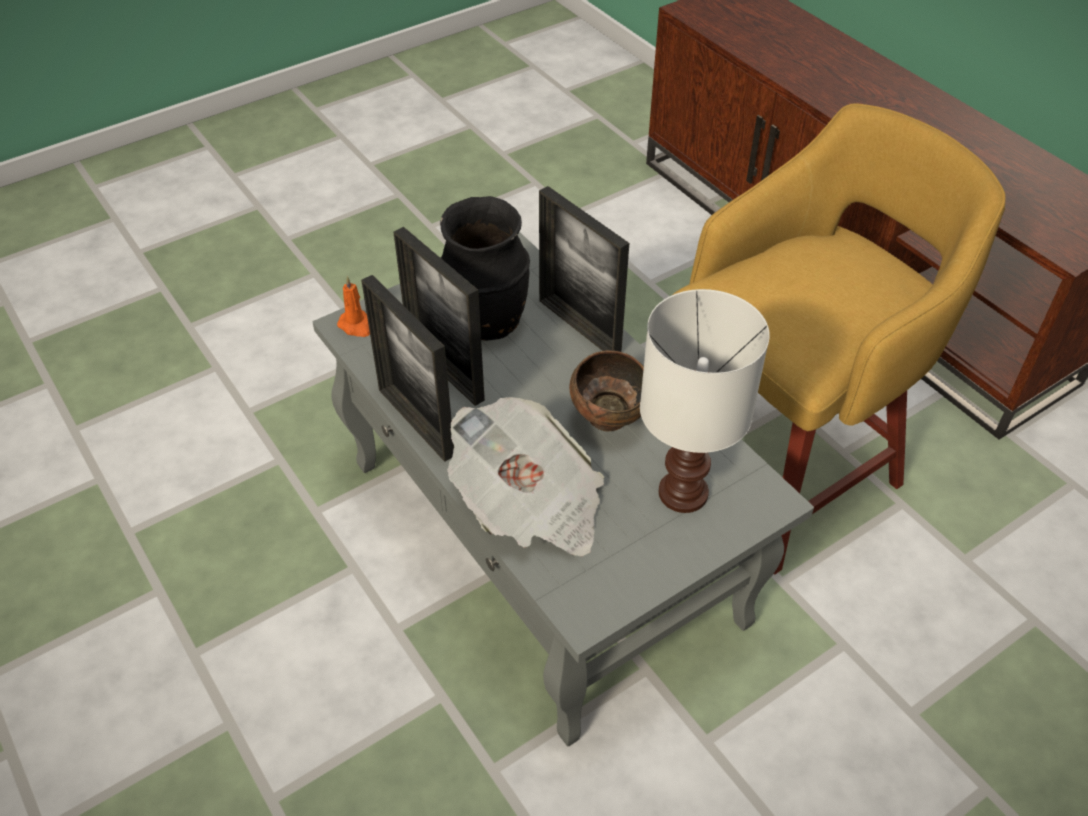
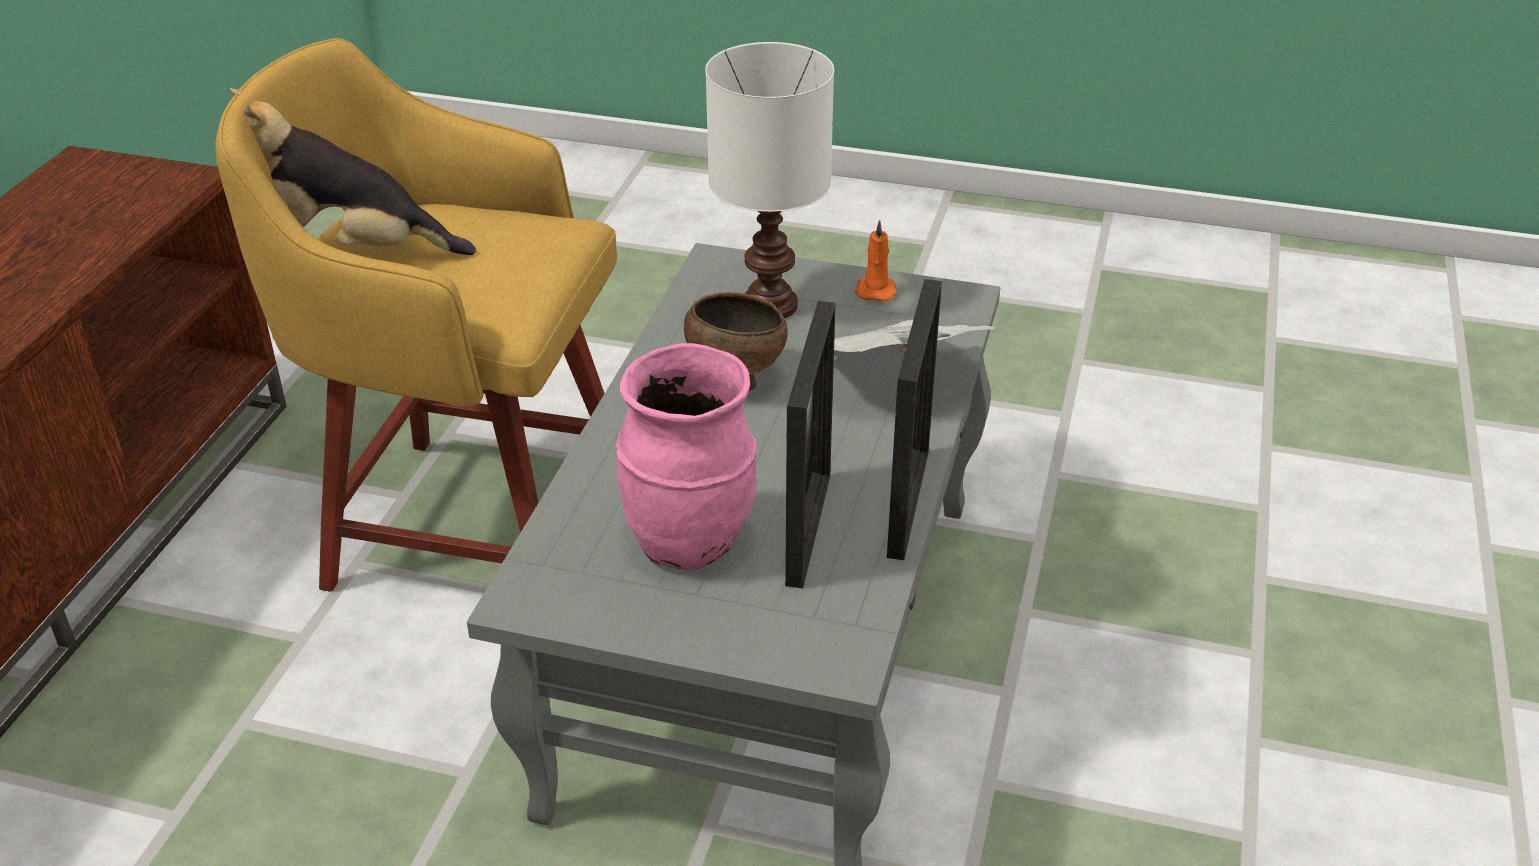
camera: 130 degrees left, 10 degrees down
orange candle [337,276,370,337] -> orange candle moved to [855,220,896,301]
black vase [440,196,530,341] -> pink vase [615,343,757,570]
picture frame [539,186,629,352] -> none
none -> plush toy [230,88,476,255]

